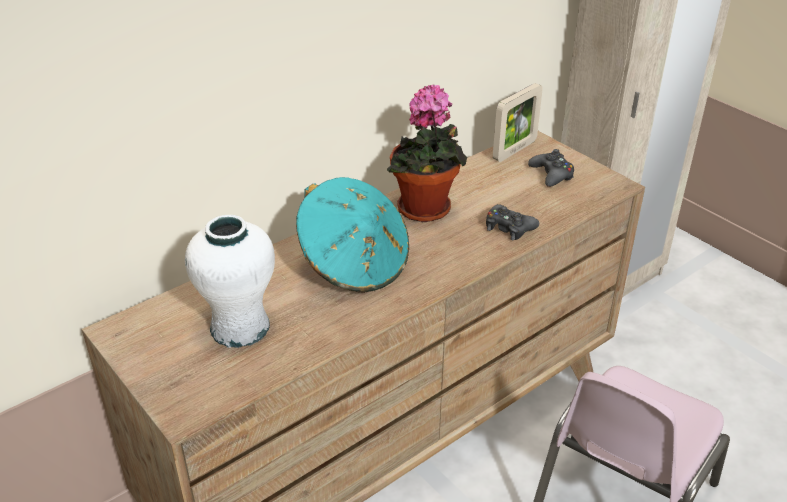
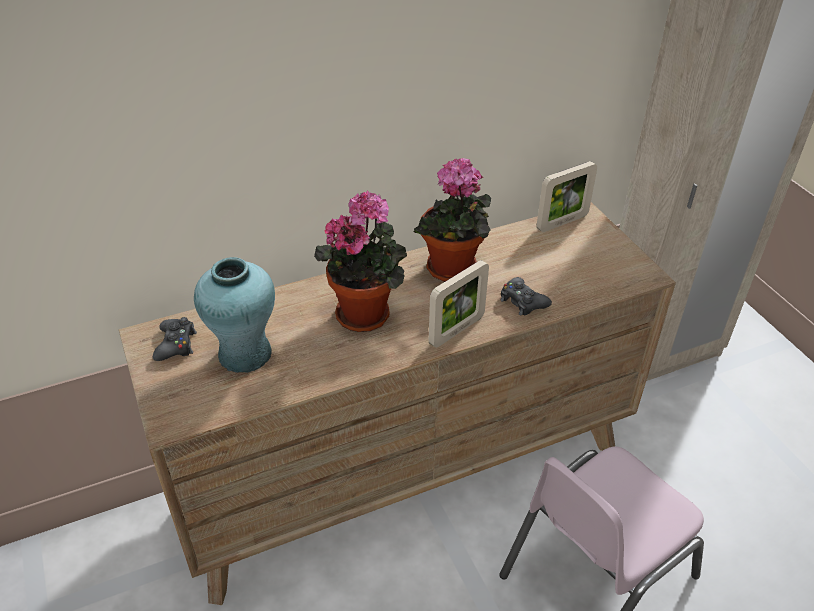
camera: 15 degrees right, 5 degrees up
white vase [185,215,275,348] -> turquoise vase [194,257,275,373]
turquoise hat [296,177,409,293] -> potted plant [314,190,407,332]
black game controller [528,149,574,187] -> black game controller moved to [153,317,197,361]
none -> picture frame [429,260,489,348]

